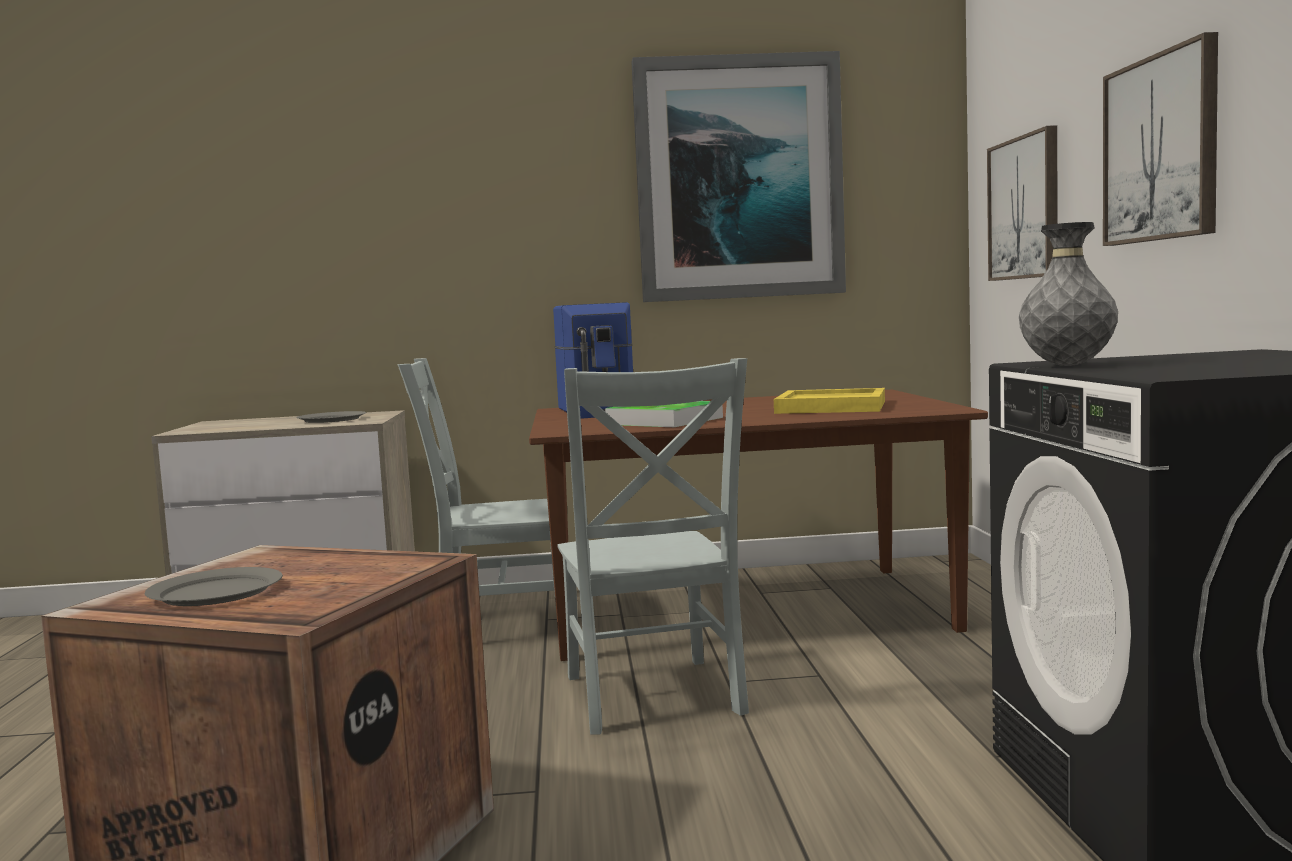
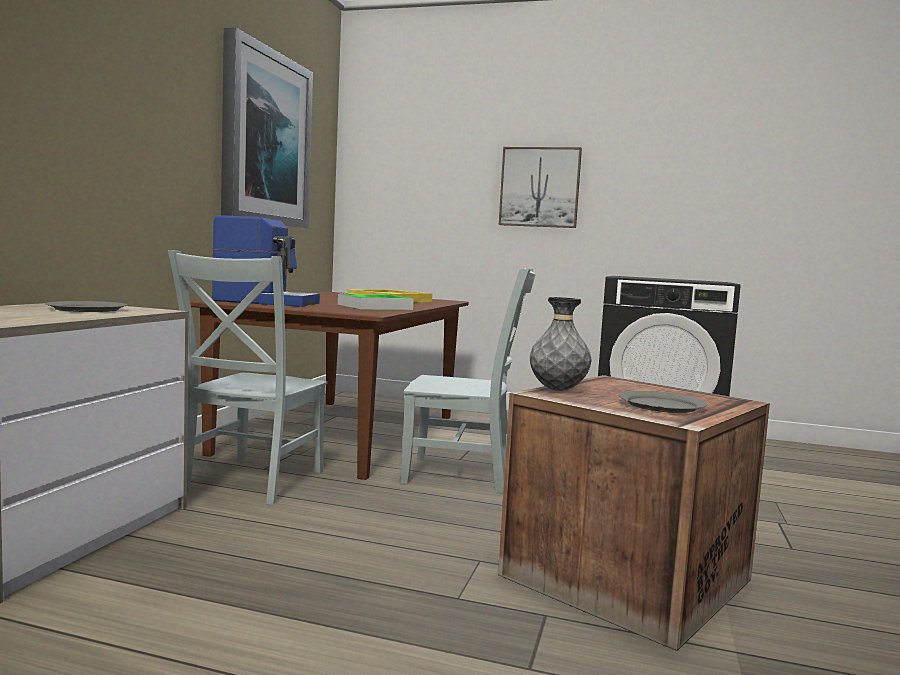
camera: 70 degrees left, 0 degrees up
picture [987,125,1058,281] -> none
grey vase [1019,222,1118,366] -> grey vase moved to [530,297,592,391]

